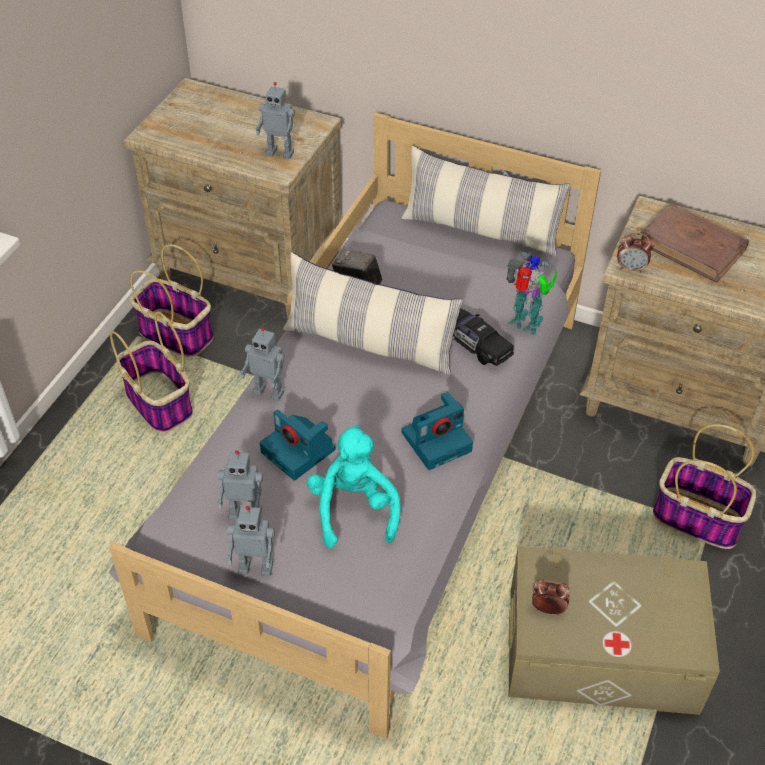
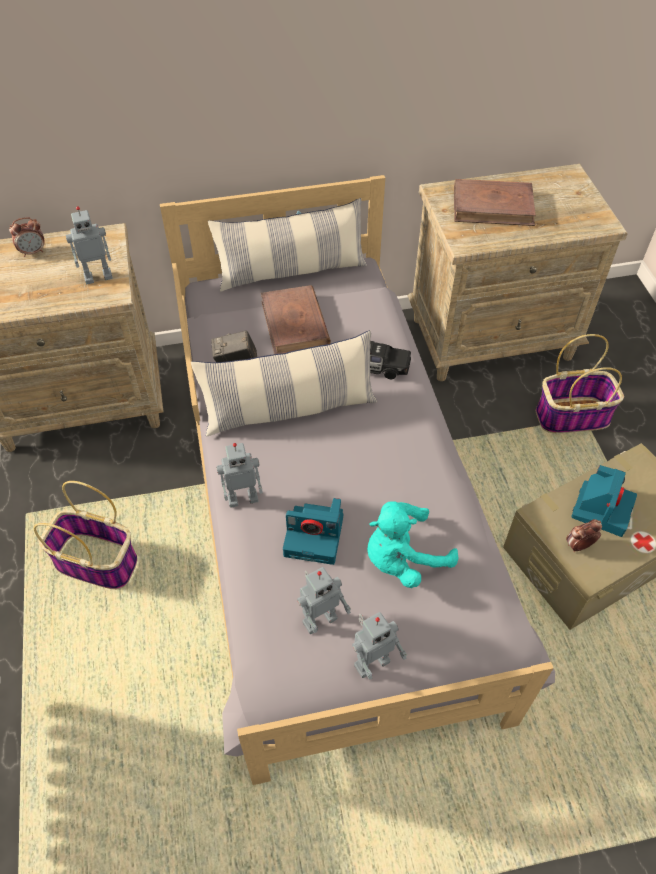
camera: 35 degrees left, 5 degrees up
basket [130,244,214,357] -> none
turquoise plush toy [307,425,401,548] -> turquoise plush toy turned 75 degrees counterclockwise [367,501,458,588]
camera [401,392,473,470] -> camera moved to [571,465,637,537]
toy robot [506,252,557,335] -> none
alarm clock [617,233,654,273] -> alarm clock moved to [9,217,45,257]
none -> brown book [261,285,331,354]

